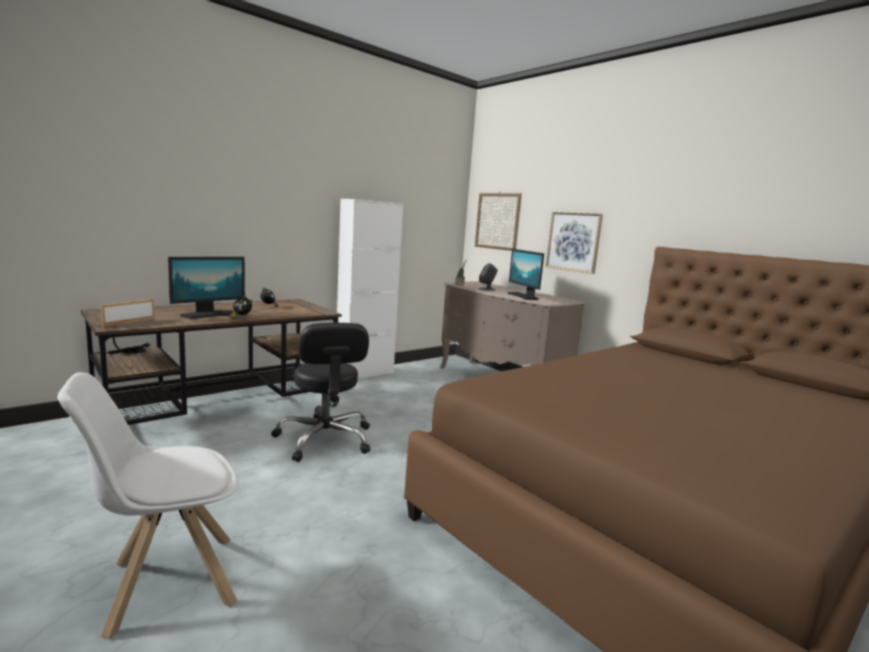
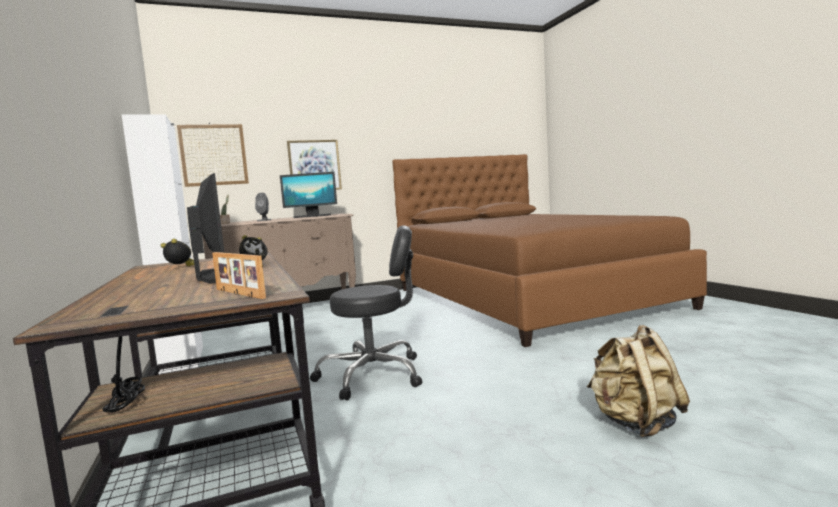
camera: 70 degrees left, 5 degrees down
white chair [57,372,238,640] -> beige backpack [587,325,690,438]

